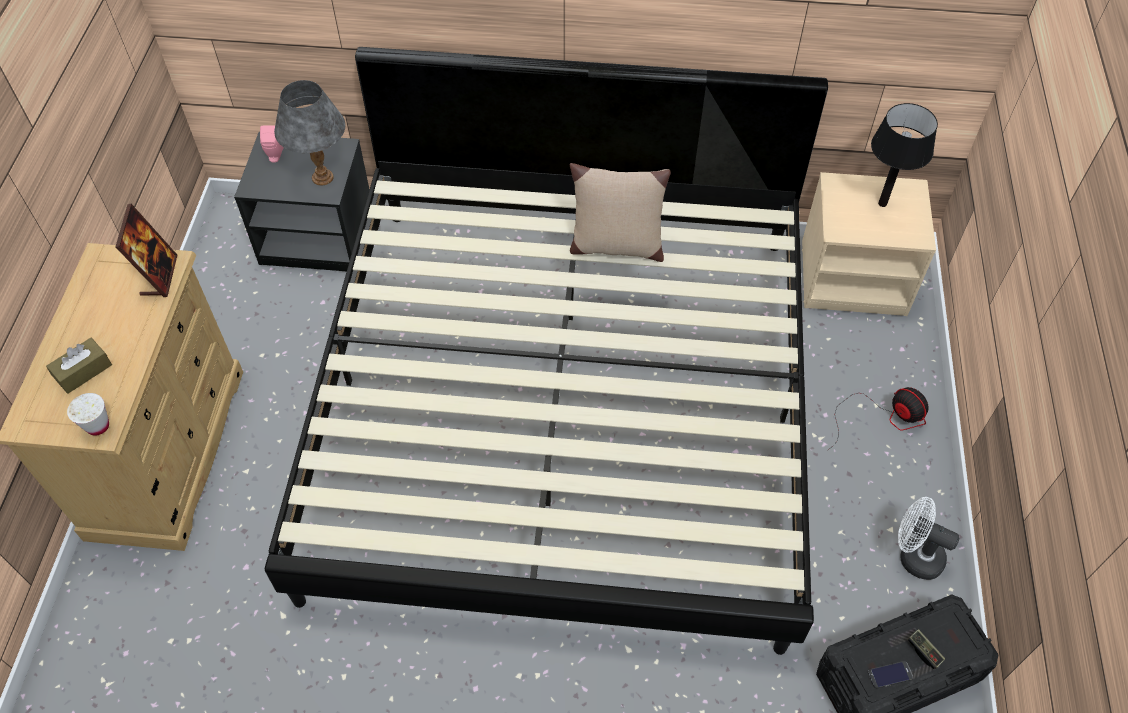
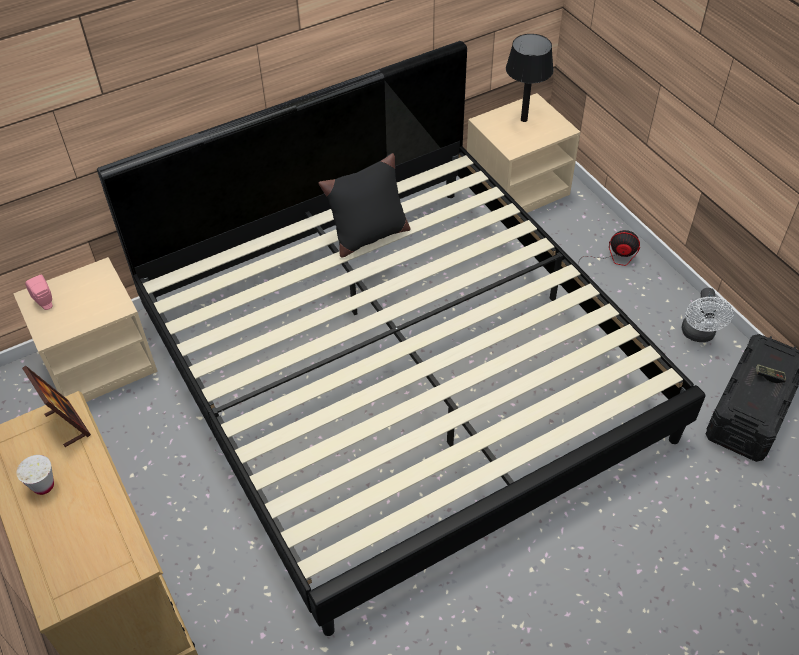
camera: 35 degrees left, 5 degrees down
brown tissue box [46,338,112,394] -> none
white cup [67,393,109,435] -> white cup moved to [17,455,54,495]
black nightstand [234,132,370,271] -> beige nightstand [13,257,158,402]
grey table lamp [274,80,346,186] -> none
beige pillow [570,163,671,262] -> black pillow [319,153,411,258]
phone [868,661,913,688] -> none
white fan [898,497,960,580] -> white fan turned 75 degrees counterclockwise [682,288,734,342]

